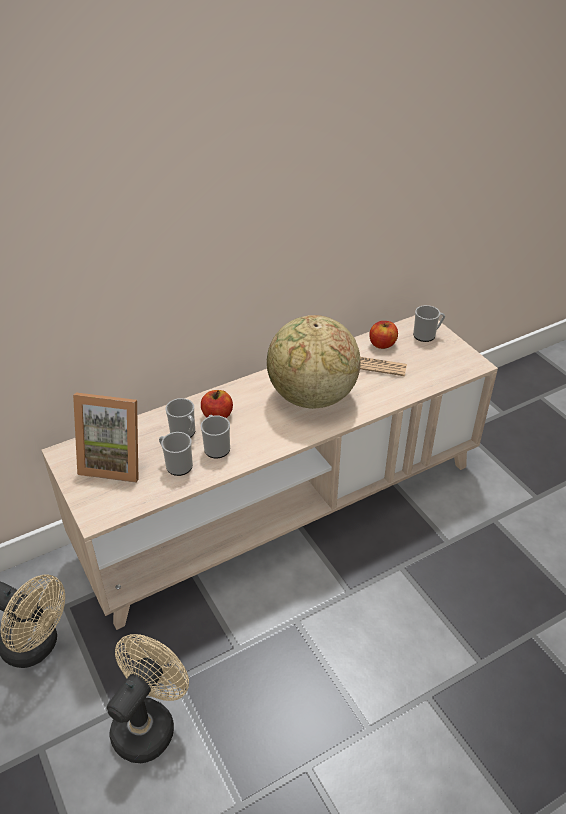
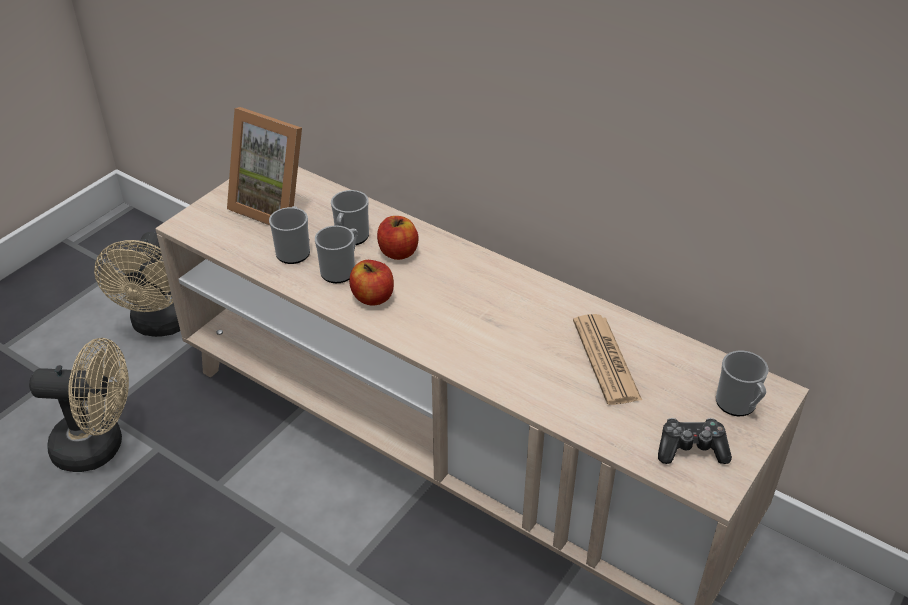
camera: 65 degrees right, 0 degrees up
picture frame [73,393,139,483] -> picture frame turned 45 degrees counterclockwise [227,107,302,226]
globe [267,315,361,409] -> none
apple [369,321,398,349] -> apple moved to [349,260,394,306]
none -> game controller [658,418,732,464]

